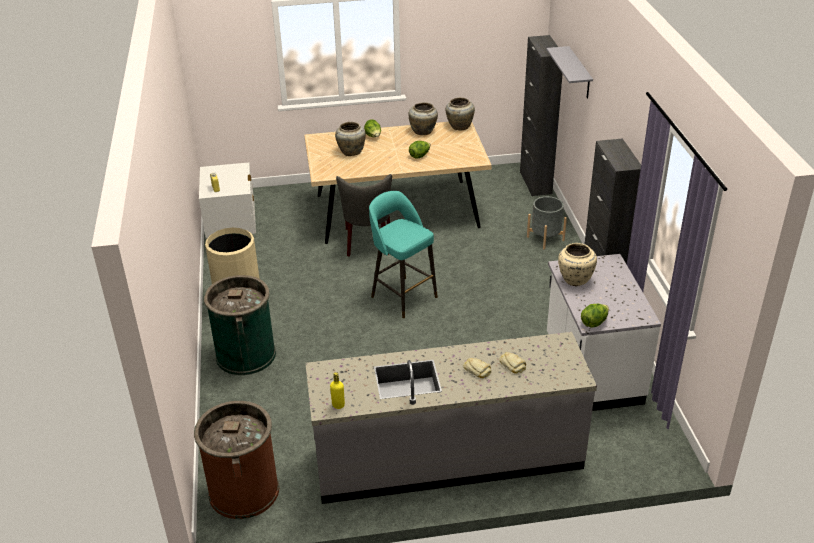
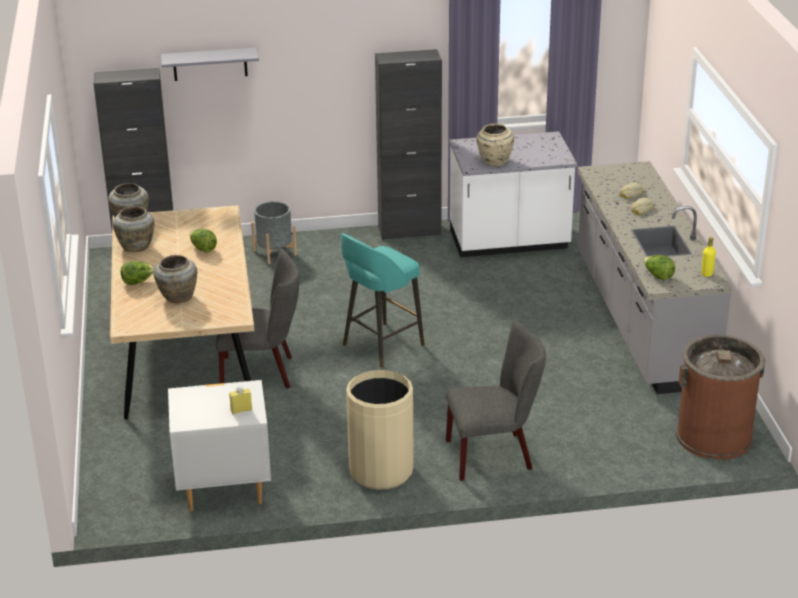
camera: 90 degrees left, 5 degrees down
green trash can [204,275,276,375] -> grey chair [446,320,546,481]
lettuce [581,304,609,327] -> lettuce moved to [643,255,675,280]

